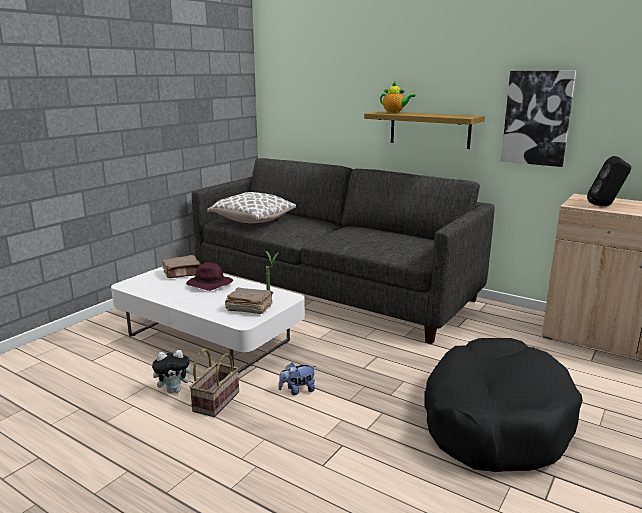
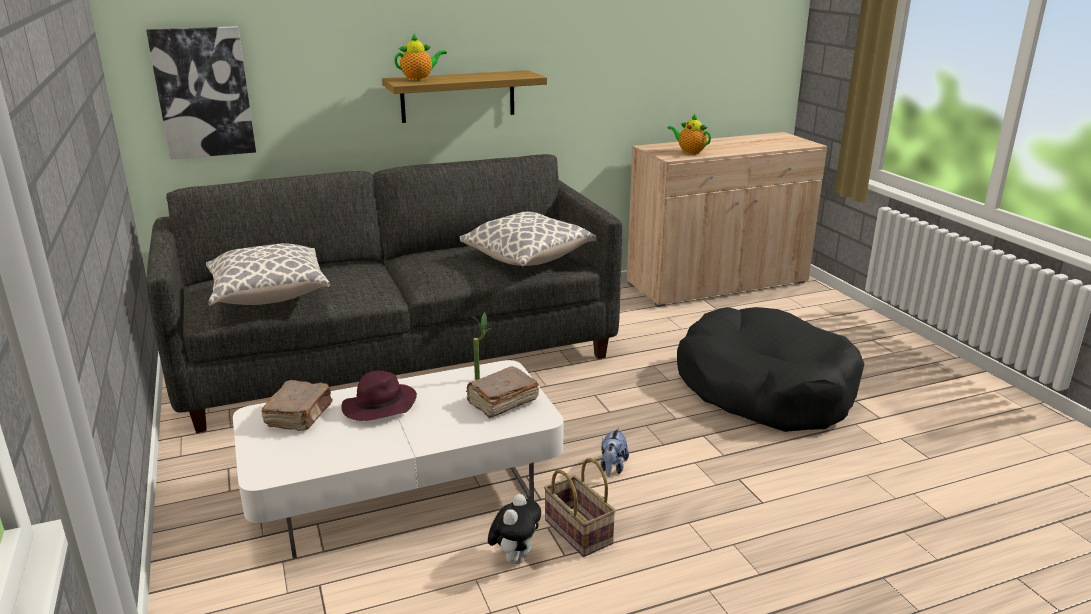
camera: 55 degrees left, 5 degrees up
picture [501,71,576,167] -> picture moved to [146,26,256,159]
black speaker [587,156,631,206] -> teapot [668,114,711,155]
none -> pillow [460,212,596,266]

